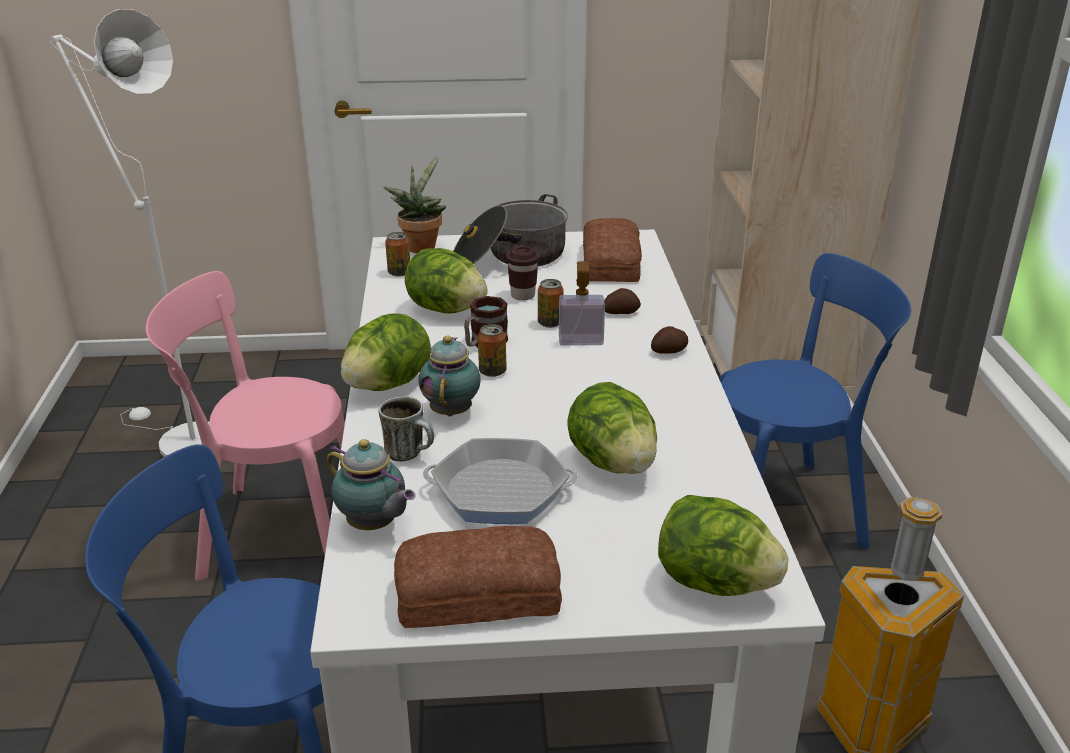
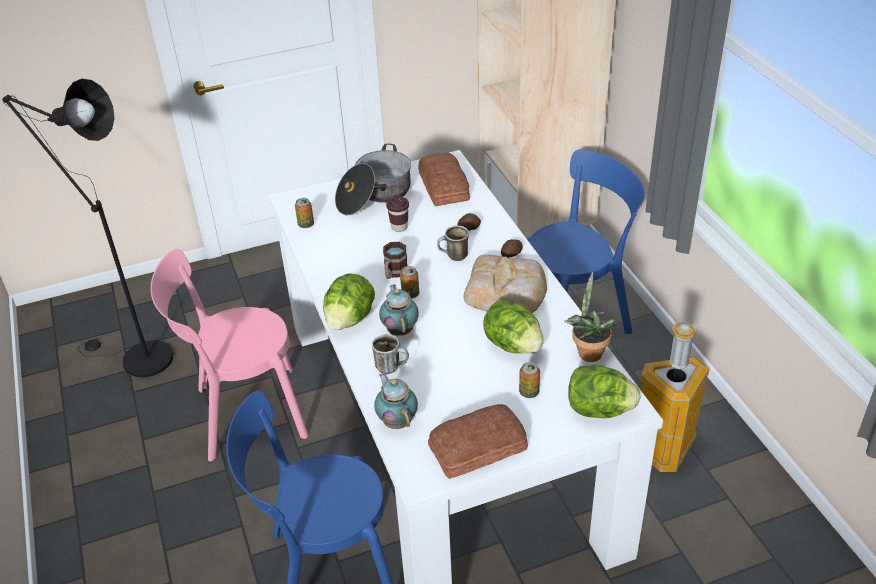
camera: 15 degrees left, 10 degrees up
white floor lamp [50,9,210,457] -> black floor lamp [2,79,173,378]
teapot [327,439,416,530] -> teapot turned 135 degrees counterclockwise [374,373,418,429]
potted plant [383,155,446,253] -> potted plant moved to [564,272,615,362]
lettuce [405,248,488,314] -> none
frying pan [423,438,578,524] -> none
can [538,279,564,328] -> can moved to [519,362,540,398]
soap dispenser [559,261,605,346] -> mug [437,226,469,261]
none -> bread [463,254,547,313]

